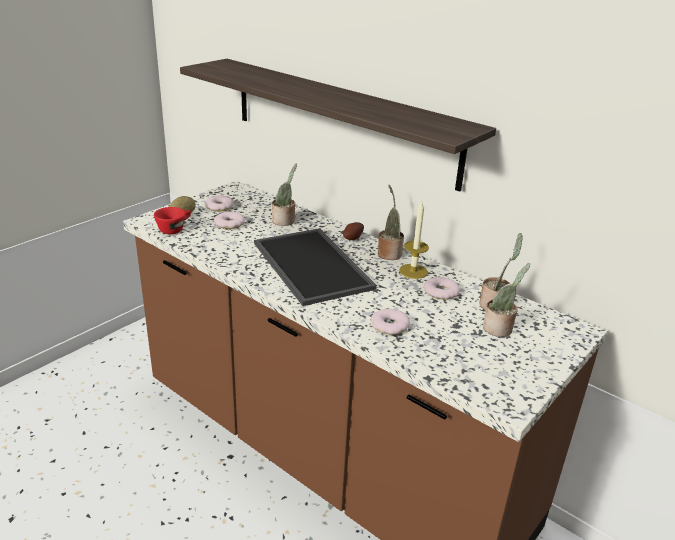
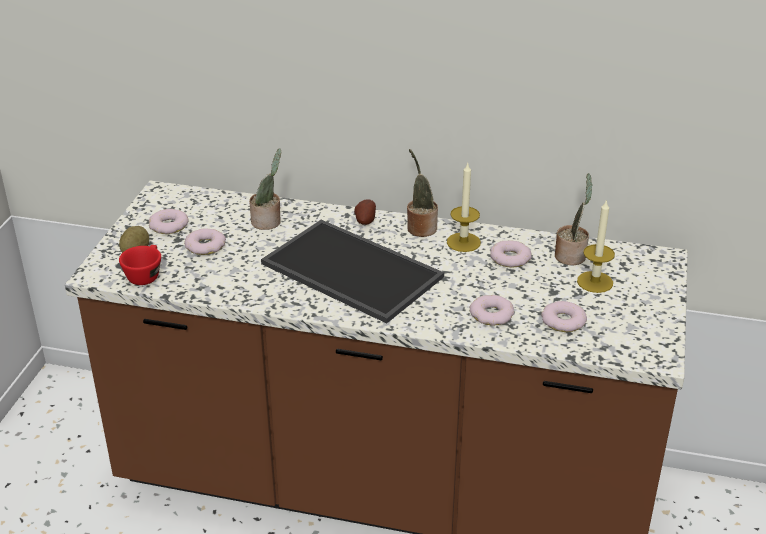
camera: 25 degrees left, 5 degrees up
shelf [180,59,496,192] -> none
potted plant [483,263,530,337] -> candle [577,199,615,293]
none -> donut [541,301,587,332]

